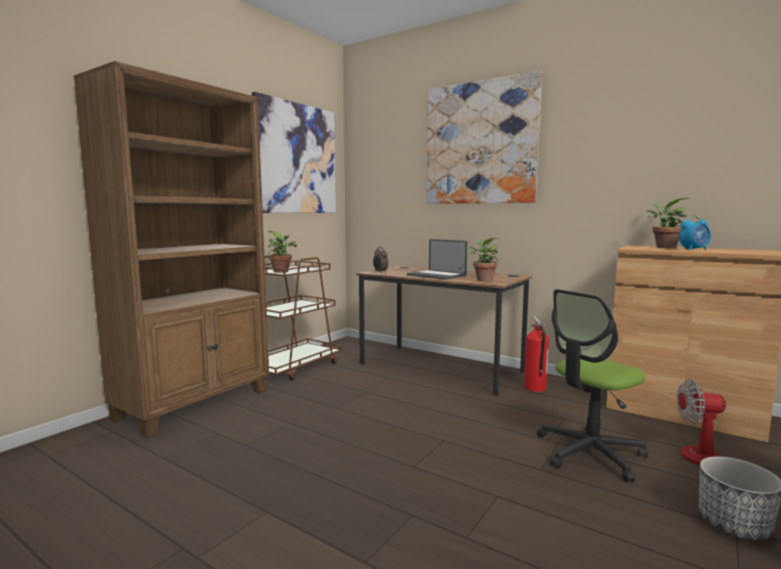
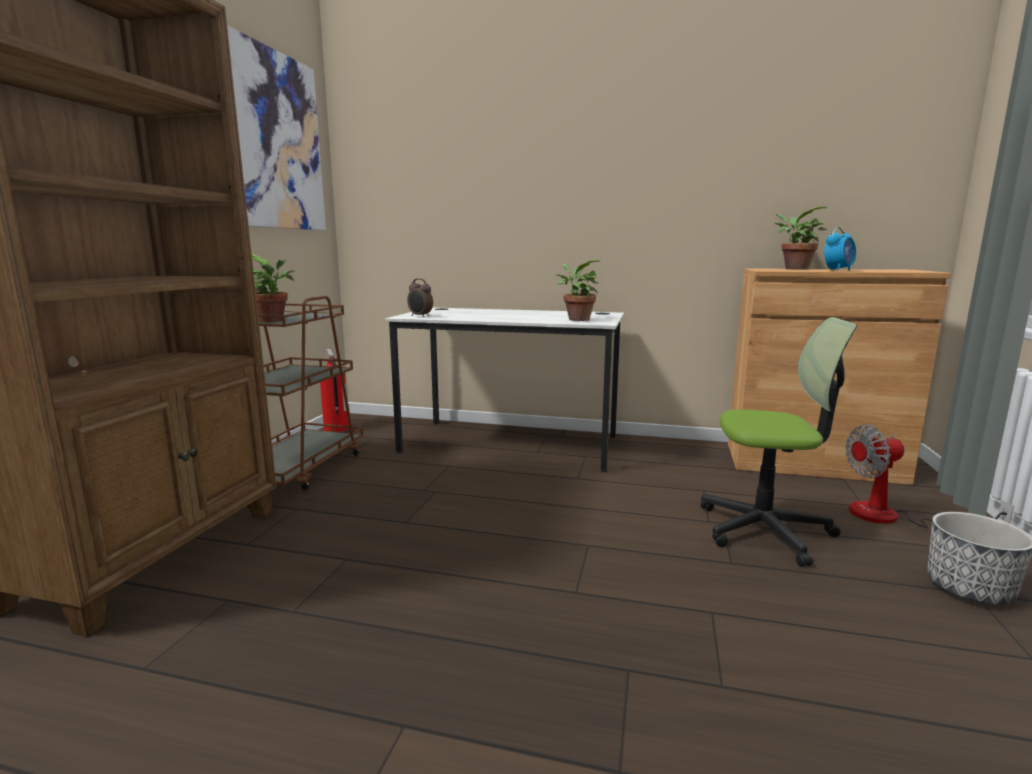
camera: 20 degrees left, 5 degrees up
brown desk [356,266,532,396] -> white desk [385,308,624,472]
laptop [407,239,467,280] -> none
picture [427,71,542,204] -> none
fire extinguisher [524,316,549,392] -> fire extinguisher moved to [320,349,349,432]
office chair [537,289,648,482] -> office chair turned 120 degrees counterclockwise [701,317,857,566]

